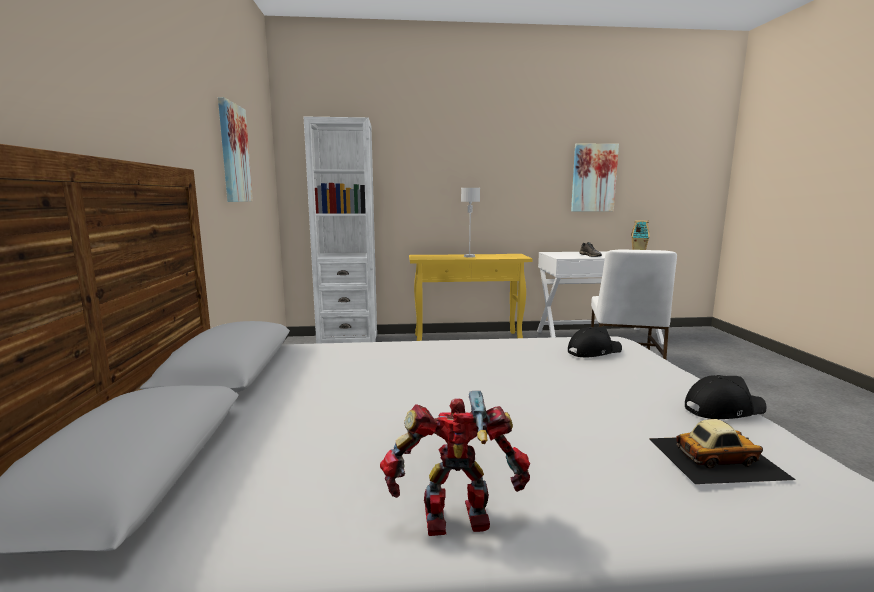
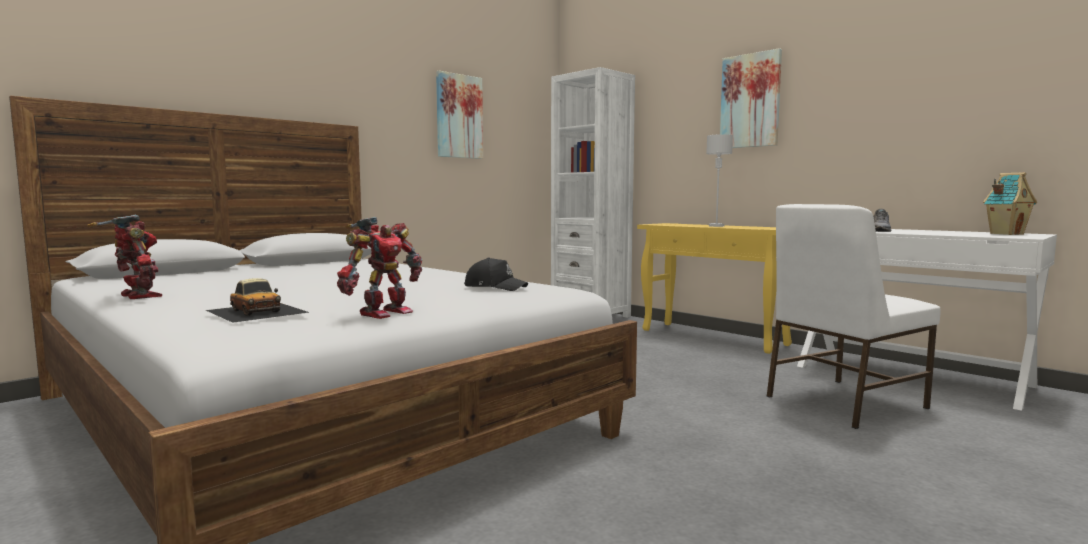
camera: 50 degrees right, 5 degrees down
picture [571,143,619,212] -> picture moved to [720,48,782,148]
black cap [685,375,767,419] -> toy robot [337,217,422,319]

